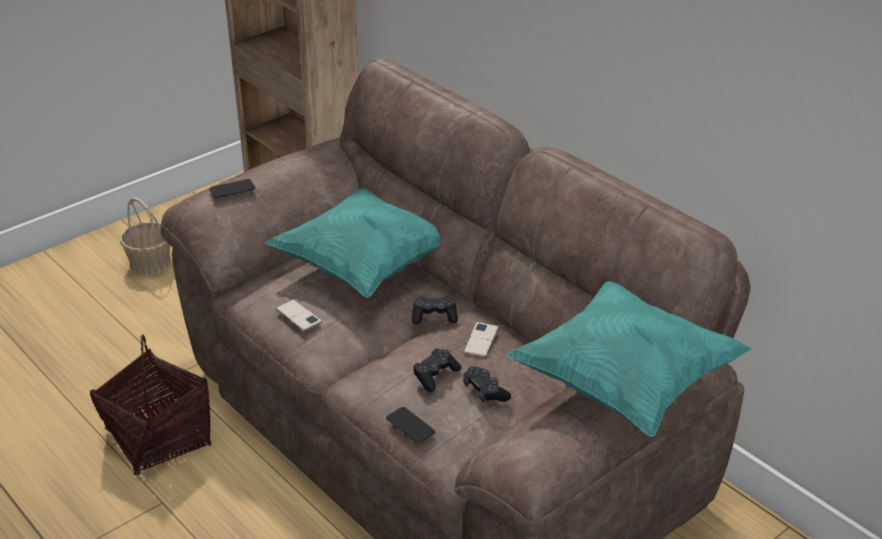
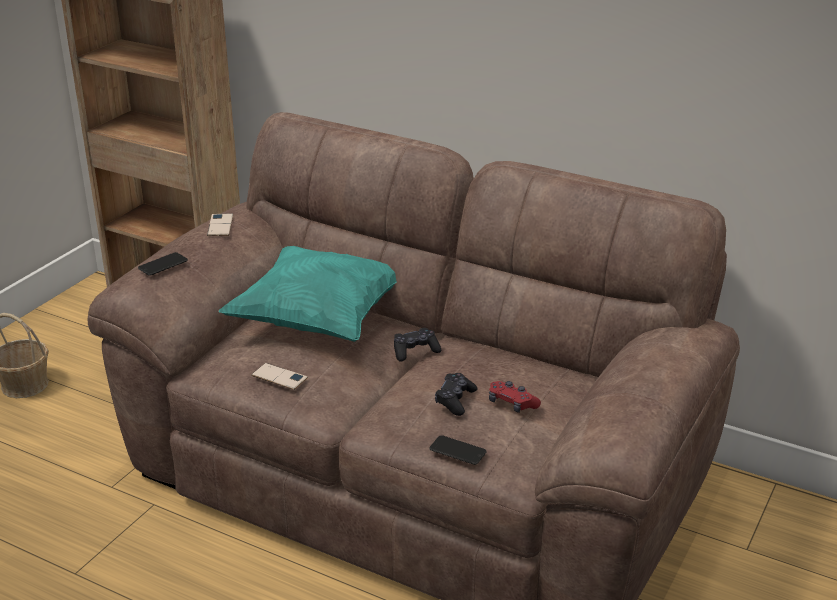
camera: 20 degrees left, 5 degrees down
basket [90,335,211,476] -> none
phone [463,322,499,357] -> phone moved to [207,213,233,236]
black game controller [463,367,511,402] -> red game controller [489,381,541,413]
turquoise pillow [507,281,752,437] -> none

